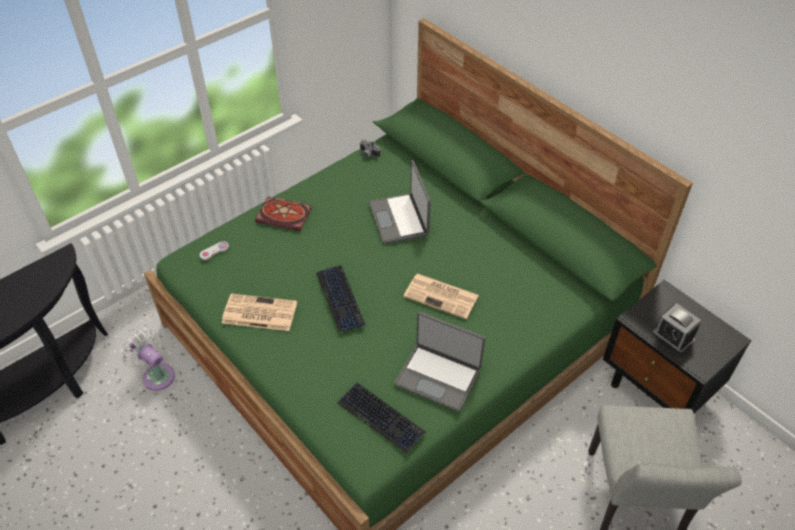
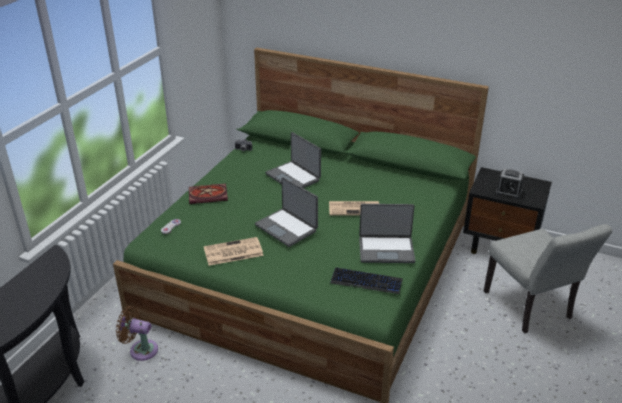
camera: 25 degrees left, 15 degrees down
white fan [121,329,175,391] -> brown fan [116,306,158,361]
keyboard [316,265,365,332] -> laptop [255,177,318,247]

